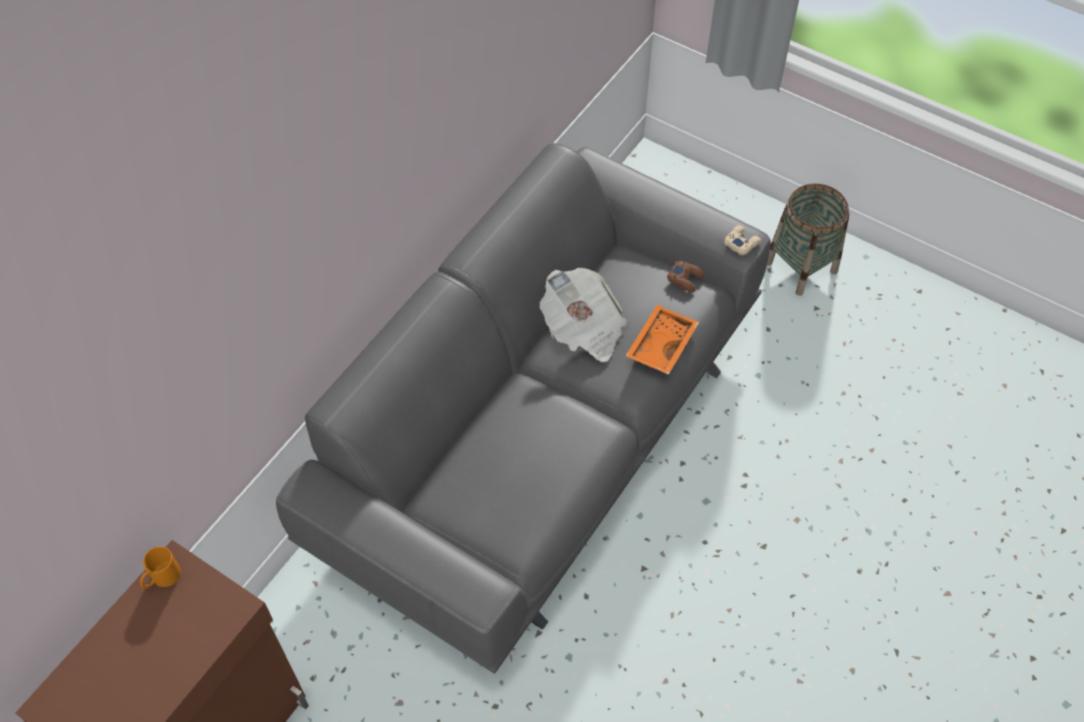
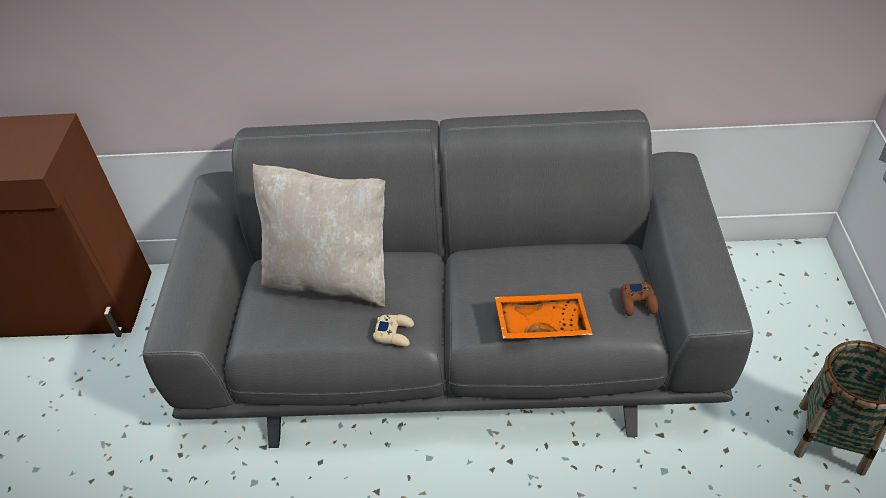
camera: 60 degrees right, 10 degrees down
orange mug [140,547,181,589] -> none
newspaper [540,268,627,362] -> none
beige game controller [724,226,761,255] -> beige game controller moved to [373,314,414,346]
none -> beige pillow [253,164,385,307]

